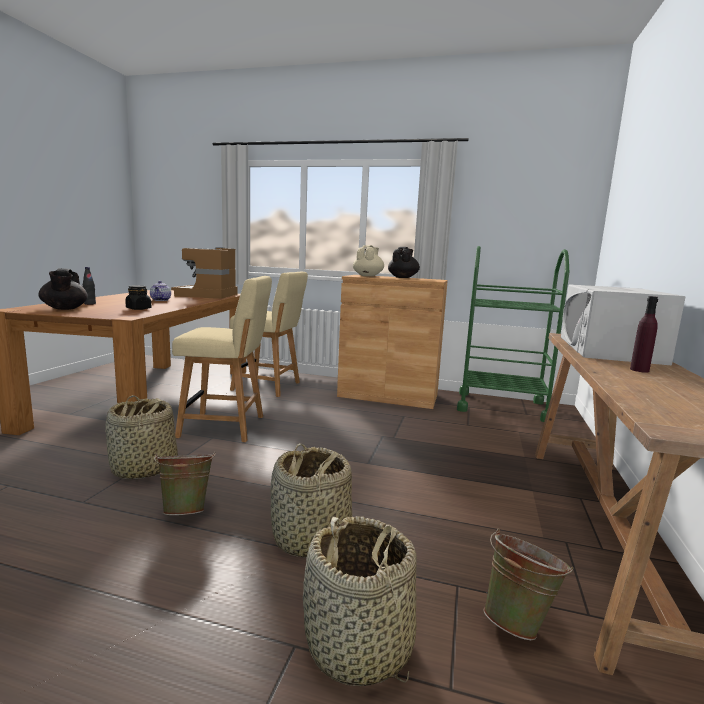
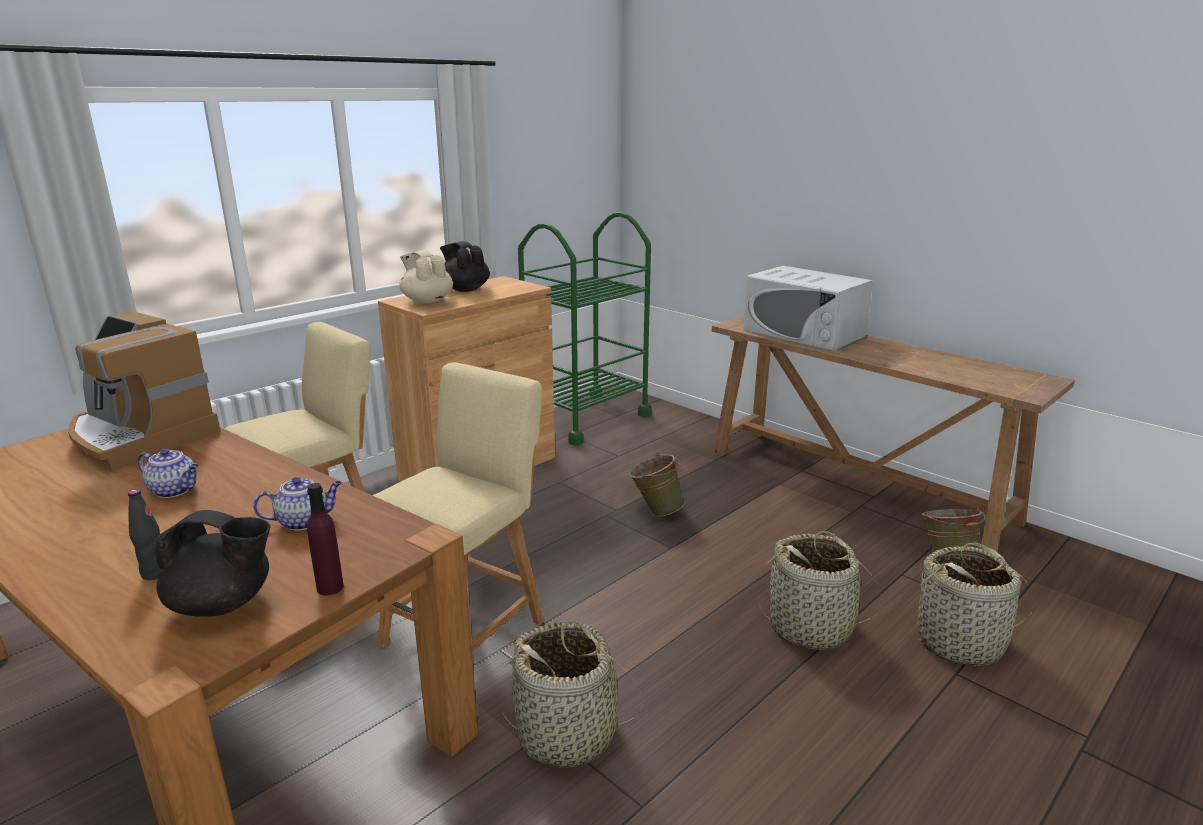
camera: 60 degrees left, 10 degrees up
black jar [125,285,151,310] -> teapot [253,477,342,530]
green bucket [154,452,215,515] -> green bucket moved to [629,453,685,517]
purple bottle [630,296,658,373] -> purple bottle moved to [307,483,344,595]

